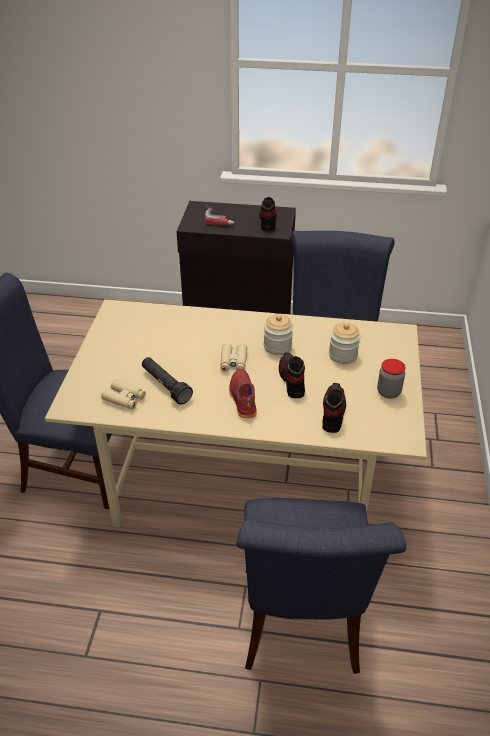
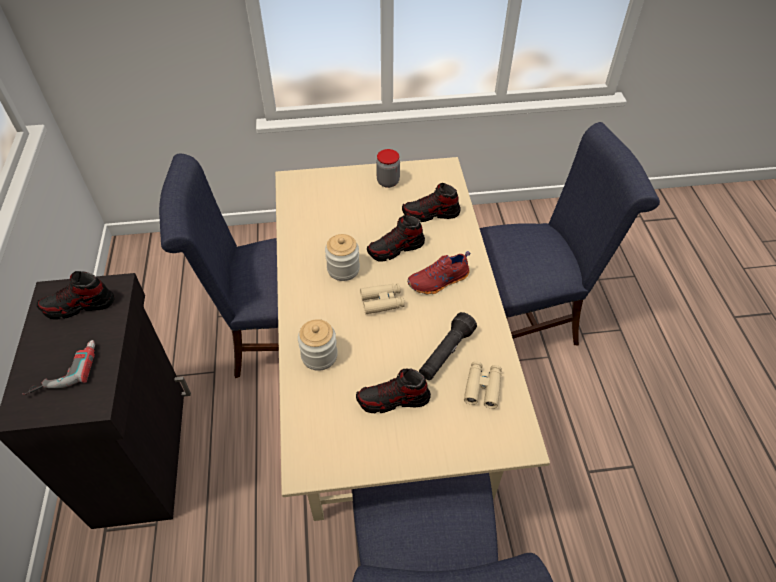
camera: 105 degrees left, 10 degrees up
jar [329,322,361,364] -> jar moved to [298,319,338,371]
none -> shoe [356,368,431,413]

